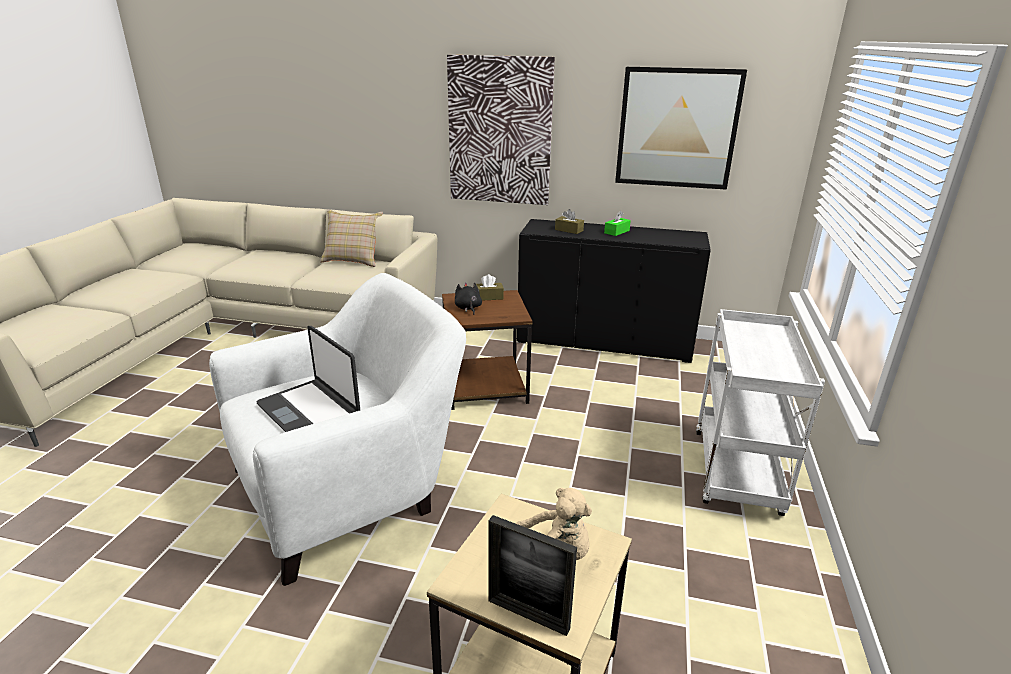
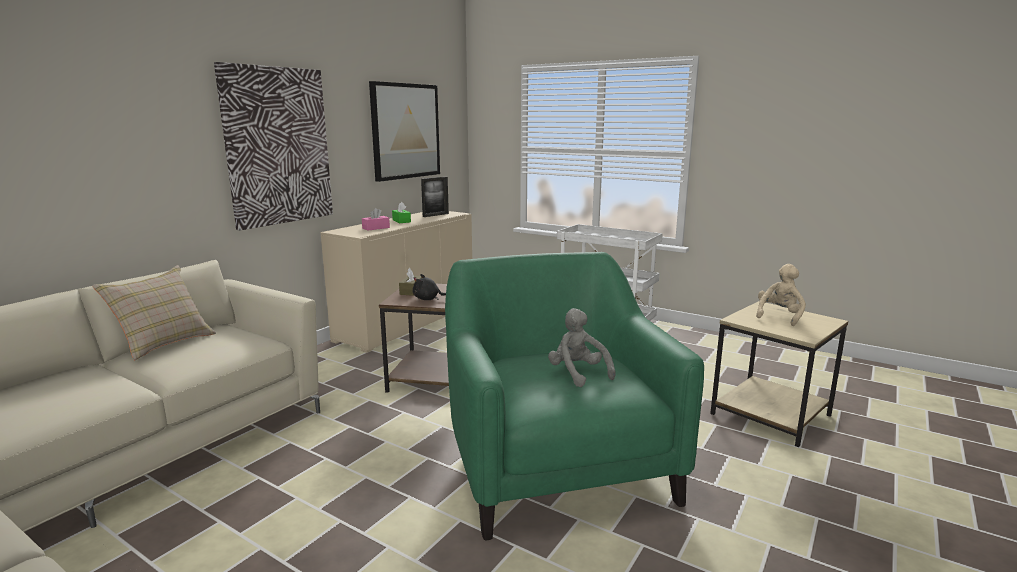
camera: 70 degrees left, 10 degrees down
white armchair [209,273,466,586] -> green armchair [445,252,704,540]
laptop [257,326,360,432] -> grey plush toy [548,308,616,387]
picture frame [488,515,577,636] -> picture frame moved to [421,177,449,217]
black cabinet [517,219,711,363] -> beige cabinet [320,211,472,353]
brown tissue box [555,209,584,234] -> pink tissue box [362,208,390,231]

